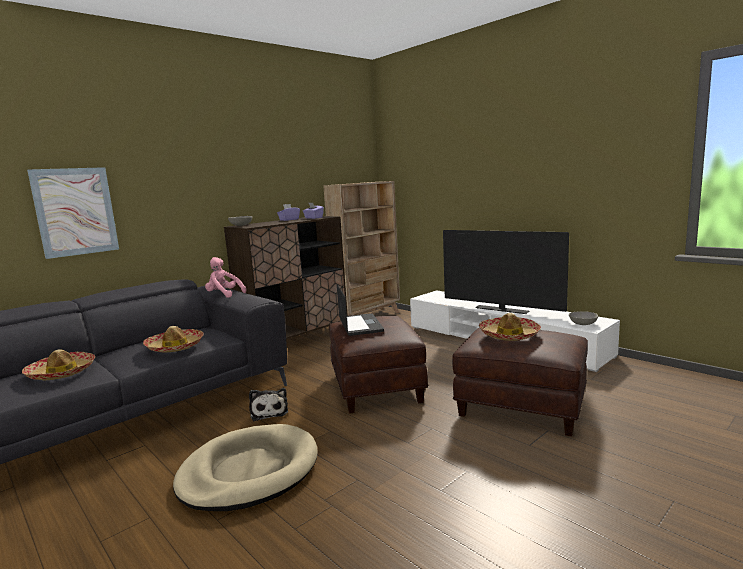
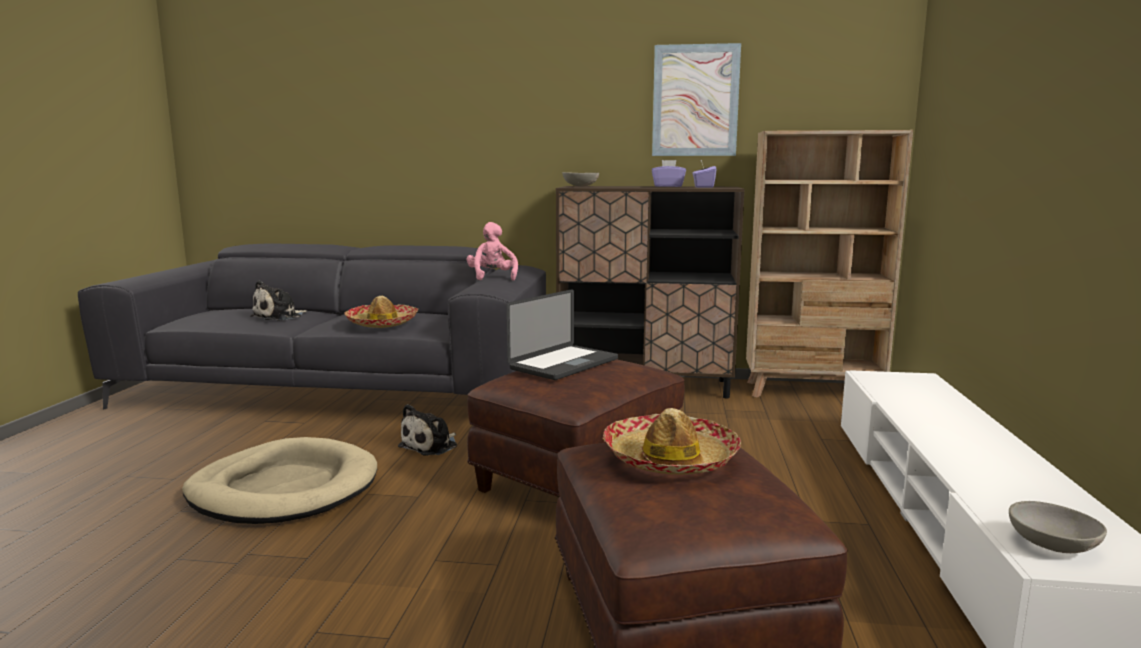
camera: 50 degrees right, 0 degrees up
hat [22,349,95,380] -> plush toy [250,281,307,321]
picture [27,167,119,259] -> picture moved to [652,43,741,156]
television [443,230,569,314] -> none

